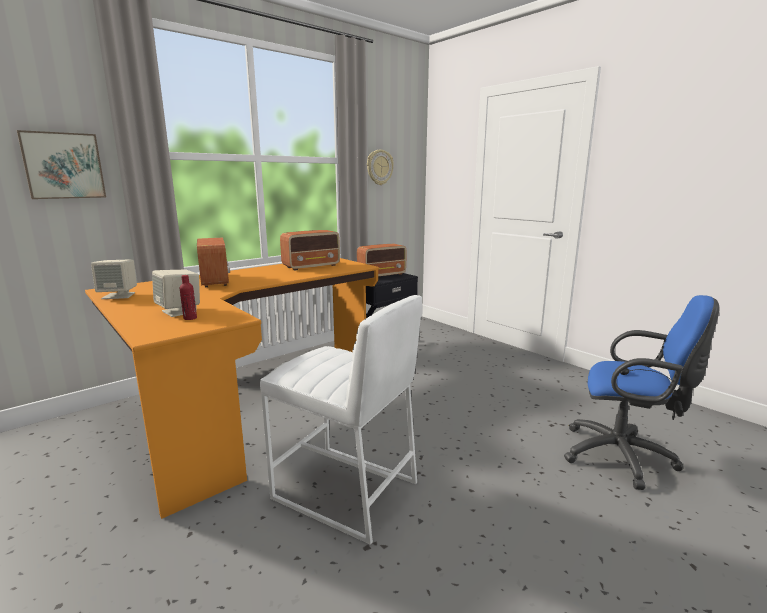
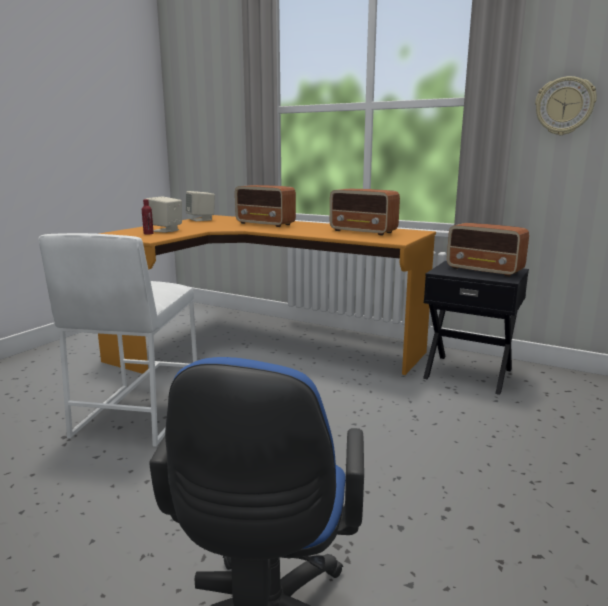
camera: 70 degrees right, 0 degrees up
picture [17,130,106,199] -> none
radio [197,237,230,287] -> radio turned 75 degrees clockwise [235,185,296,227]

